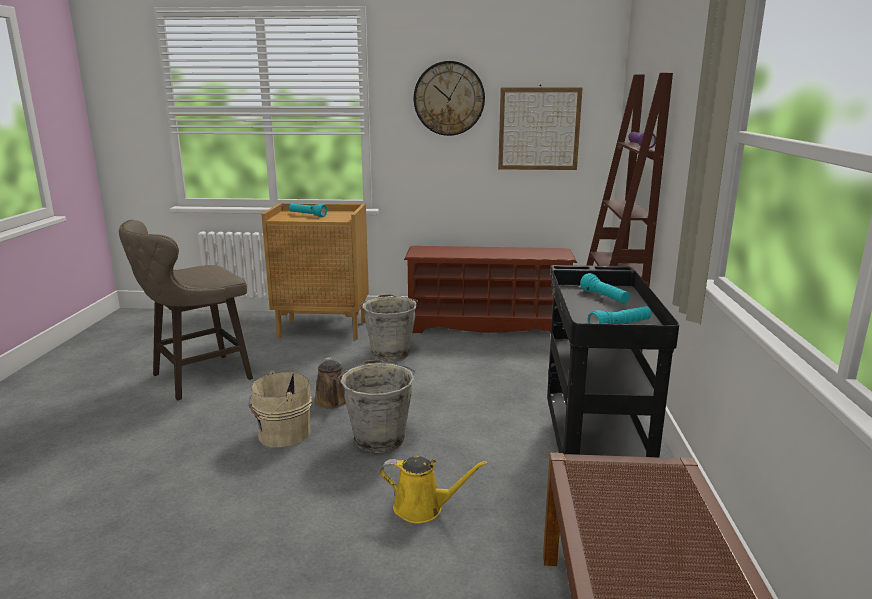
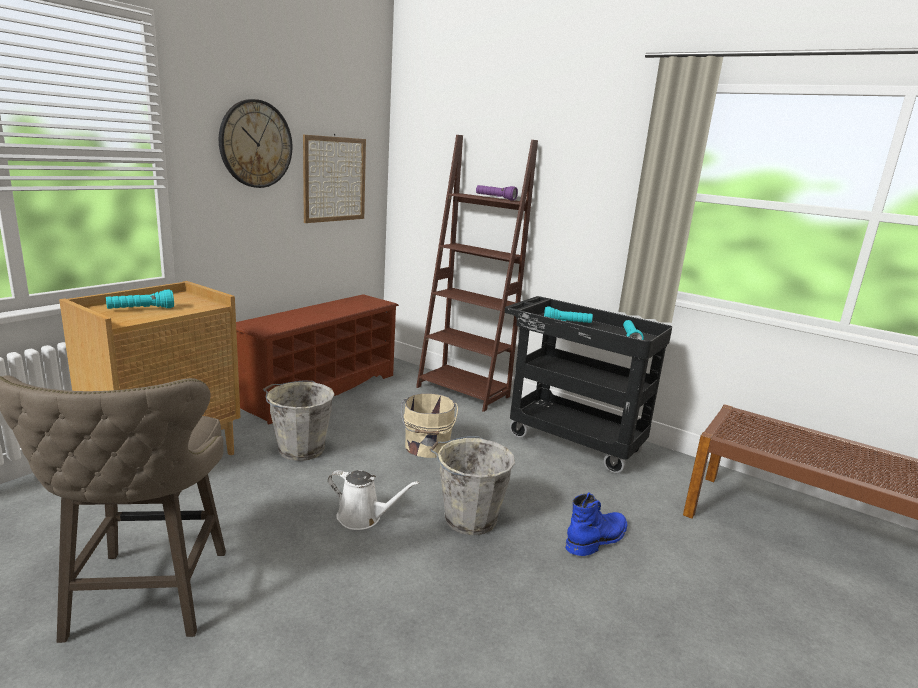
camera: 60 degrees left, 0 degrees up
beige bucket [248,371,312,447] -> beige bucket moved to [401,393,458,458]
brown watering can [314,357,346,408] -> white watering can [328,470,420,530]
yellow watering can [380,456,488,523] -> blue boot [565,493,627,556]

